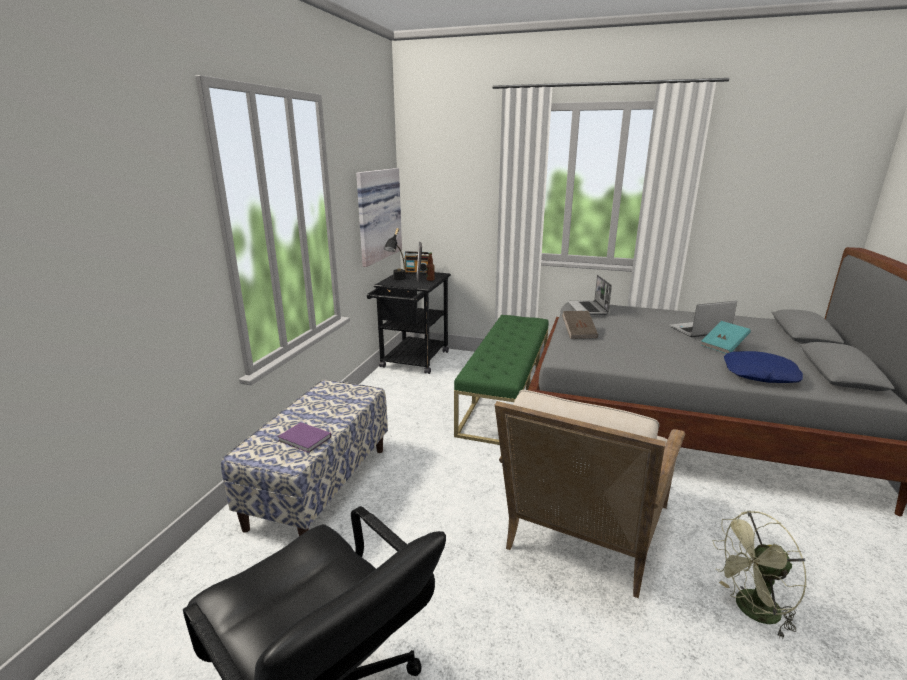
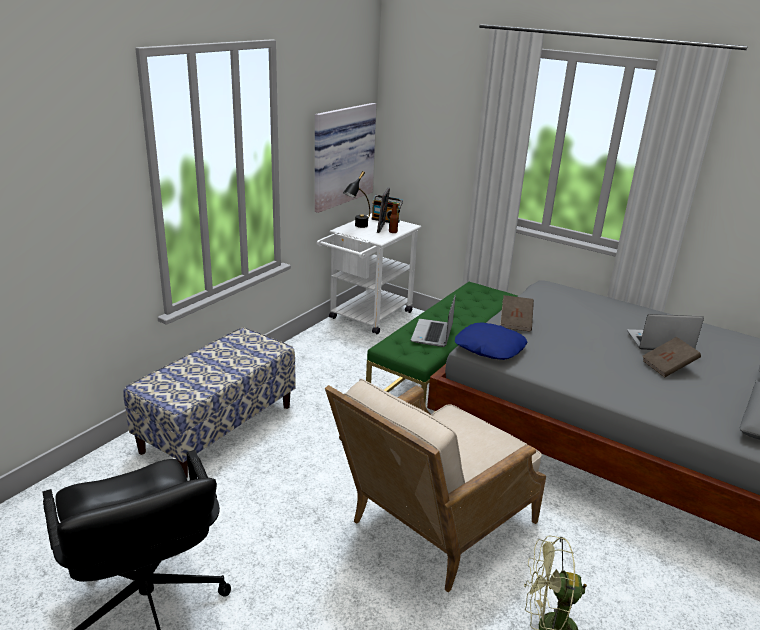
camera: 15 degrees right, 5 degrees up
purple book [277,422,331,453] -> none
black cart [367,272,451,374] -> white cart [317,213,422,334]
laptop [568,275,612,315] -> laptop moved to [411,295,456,347]
turquoise book [701,321,751,354] -> brown book [642,337,701,377]
blue pillow [724,351,803,383] -> blue pillow moved to [455,322,527,360]

